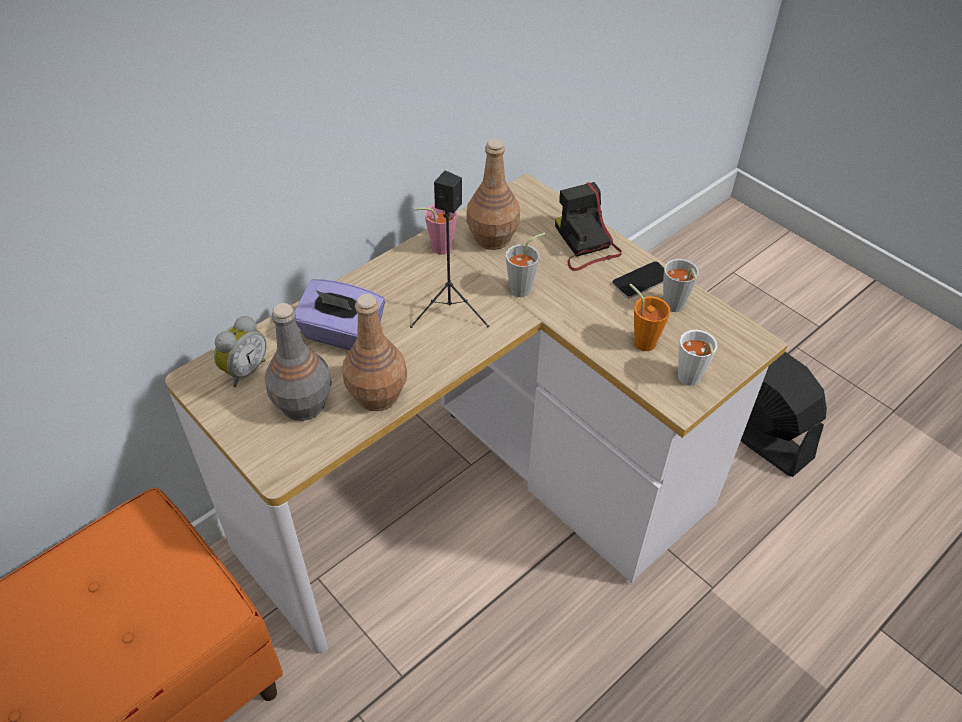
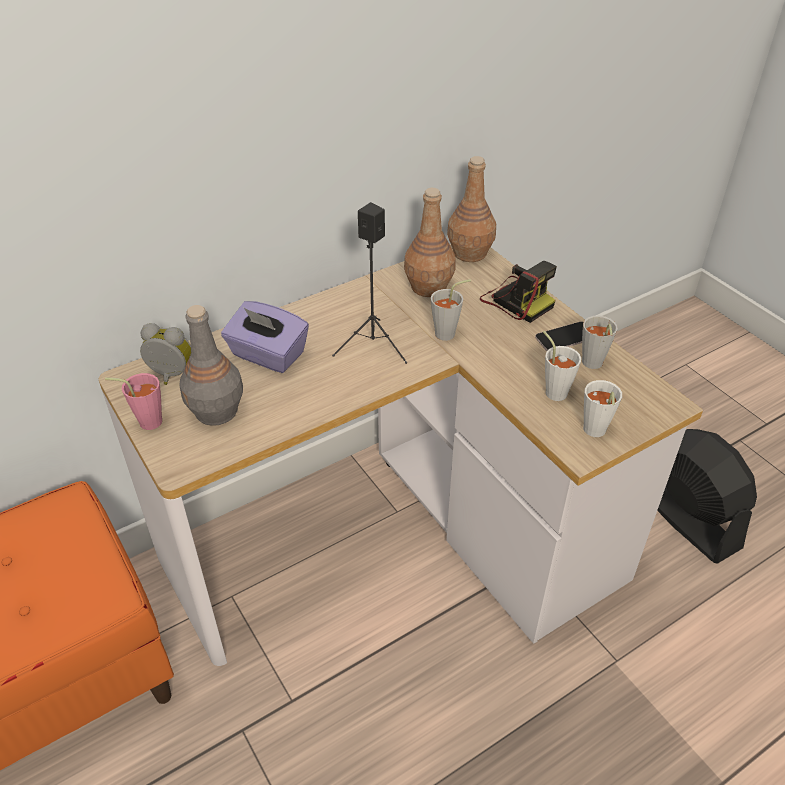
camera: 10 degrees right, 5 degrees down
alarm clock [214,316,267,387] -> alarm clock turned 120 degrees counterclockwise [140,323,191,385]
brown bottle [342,294,407,411] -> brown bottle moved to [447,156,496,262]
pink cup [414,204,457,255] -> pink cup moved to [105,373,162,430]
camera [555,182,621,271] -> camera turned 150 degrees clockwise [480,261,557,323]
orange cup [629,284,670,351] -> white cup [543,331,581,401]

